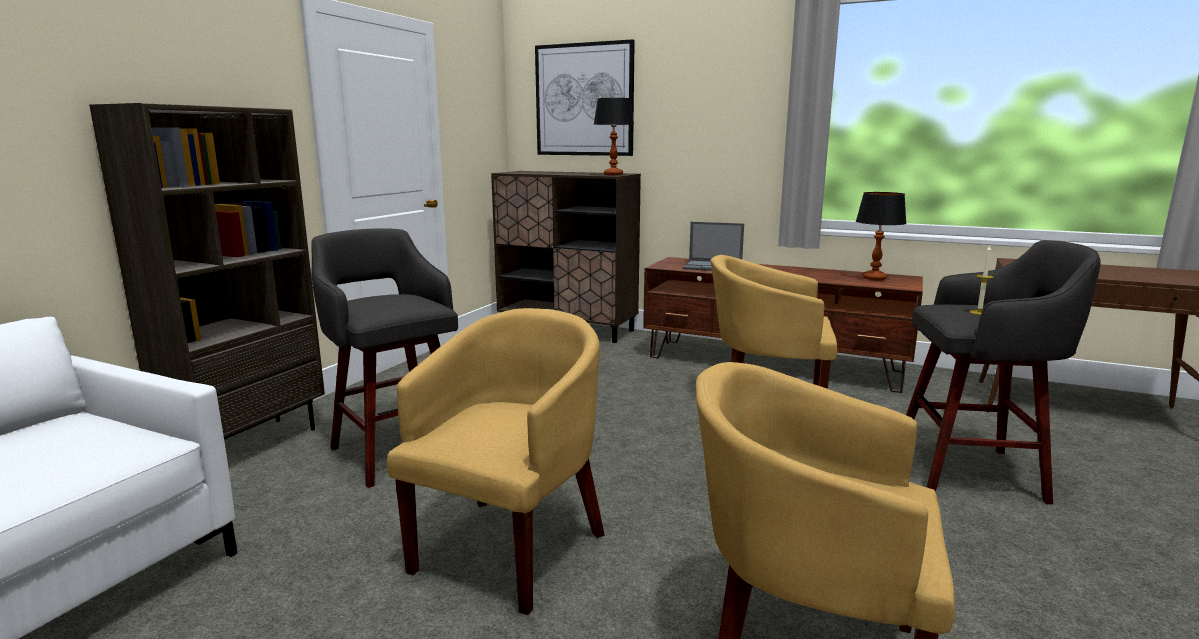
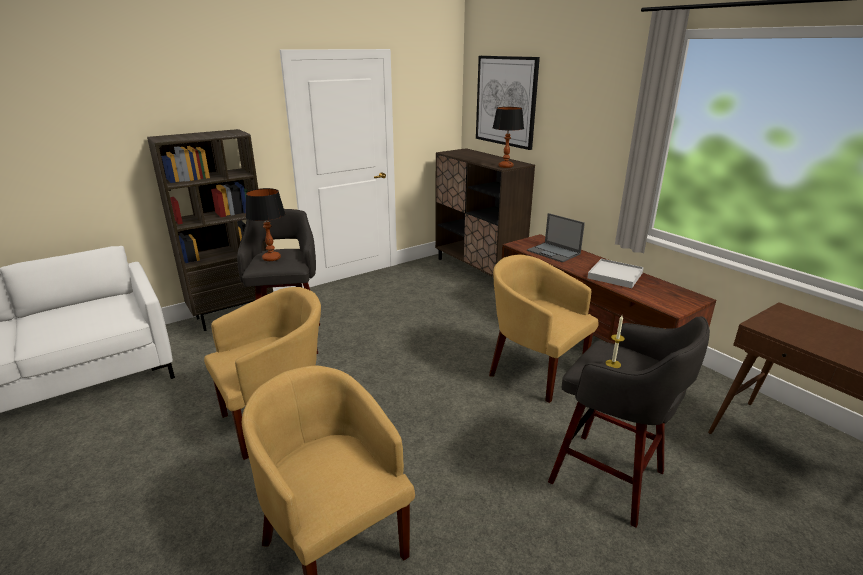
camera: 30 degrees right, 10 degrees up
table lamp [856,192,907,280] -> table lamp moved to [245,188,286,261]
none -> white tray [588,259,644,288]

